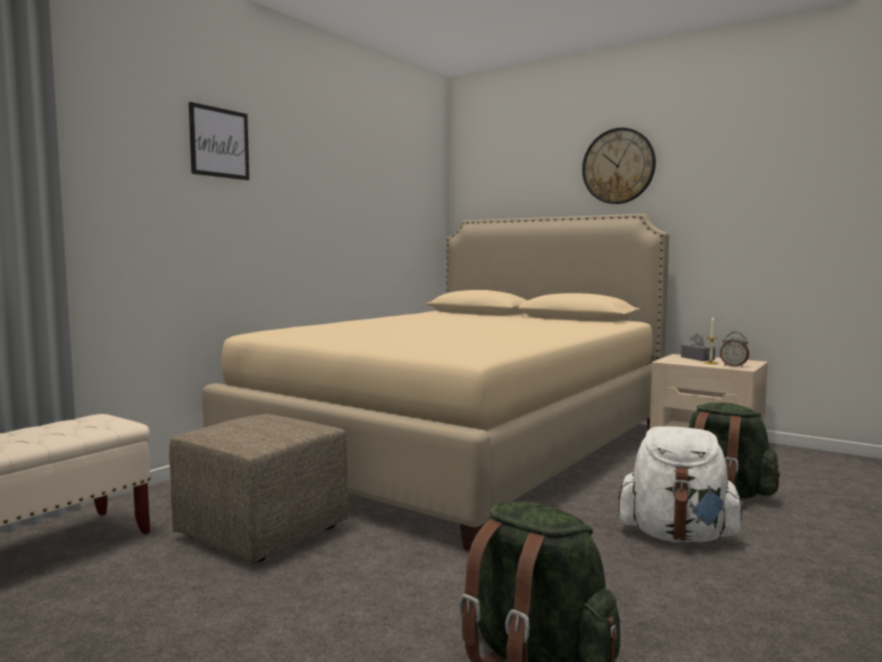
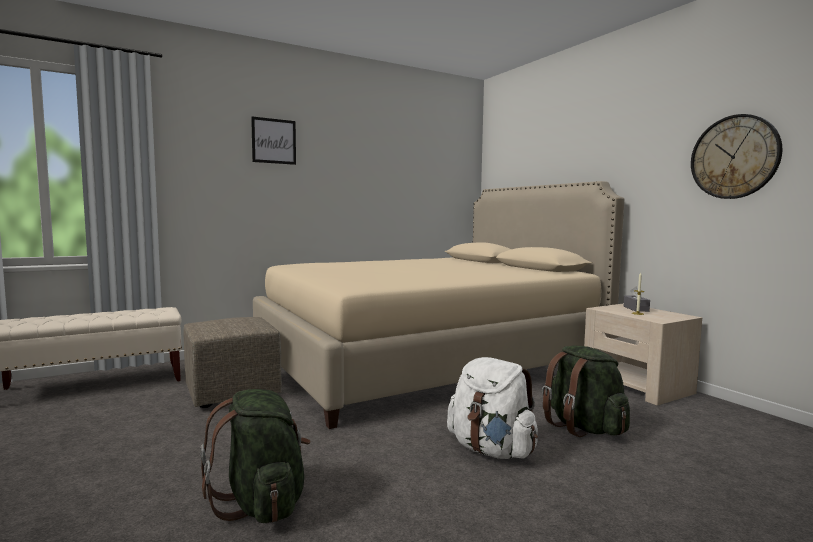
camera: 25 degrees right, 0 degrees up
wall clock [582,128,656,204] -> wall clock moved to [691,114,782,199]
alarm clock [720,332,749,367] -> none

